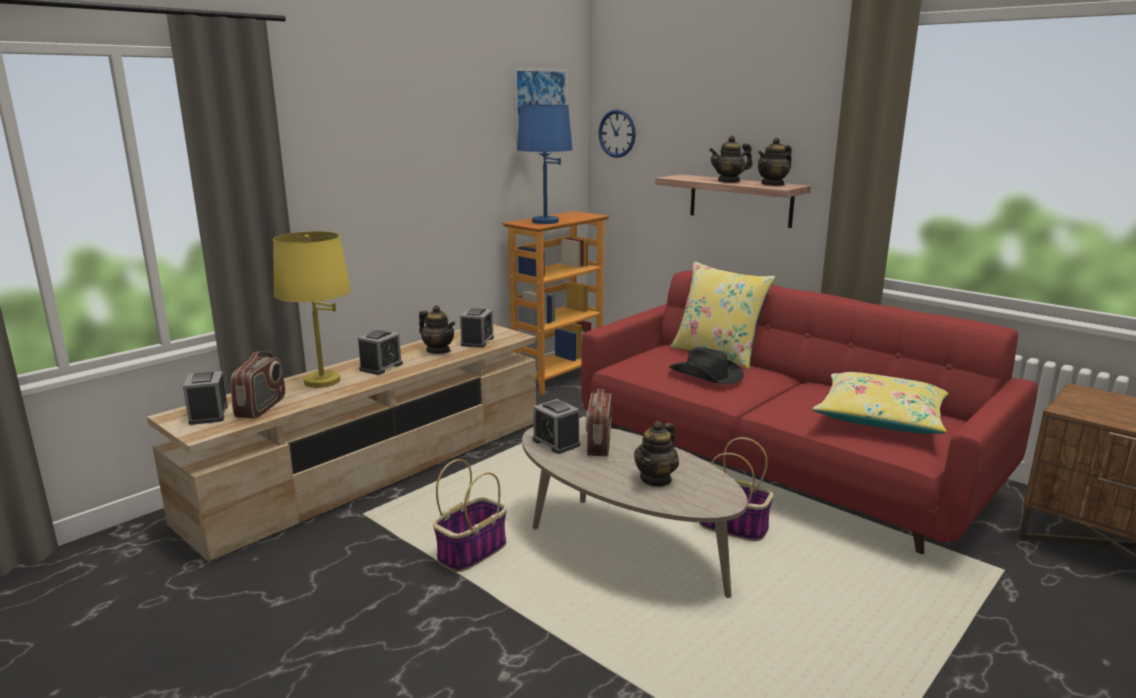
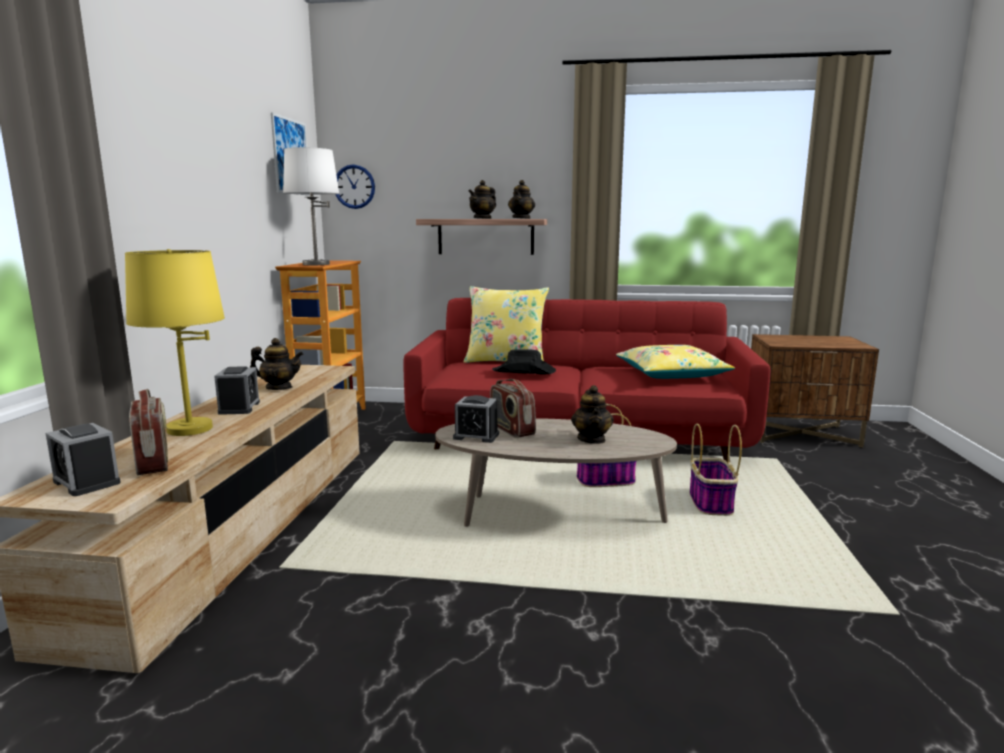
camera: 35 degrees left, 5 degrees down
basket [433,459,507,572] -> basket moved to [690,423,742,516]
alarm clock [460,308,494,348] -> none
blue table lamp [517,103,573,224] -> white table lamp [283,147,339,265]

